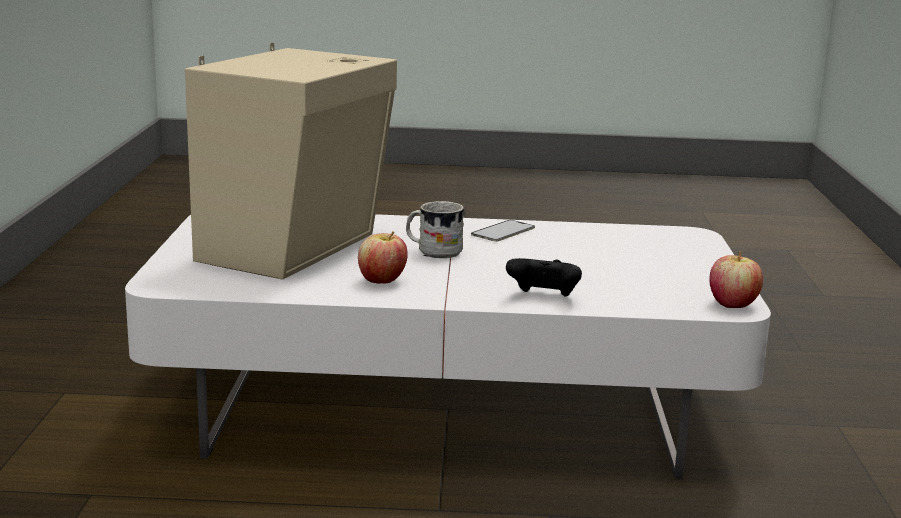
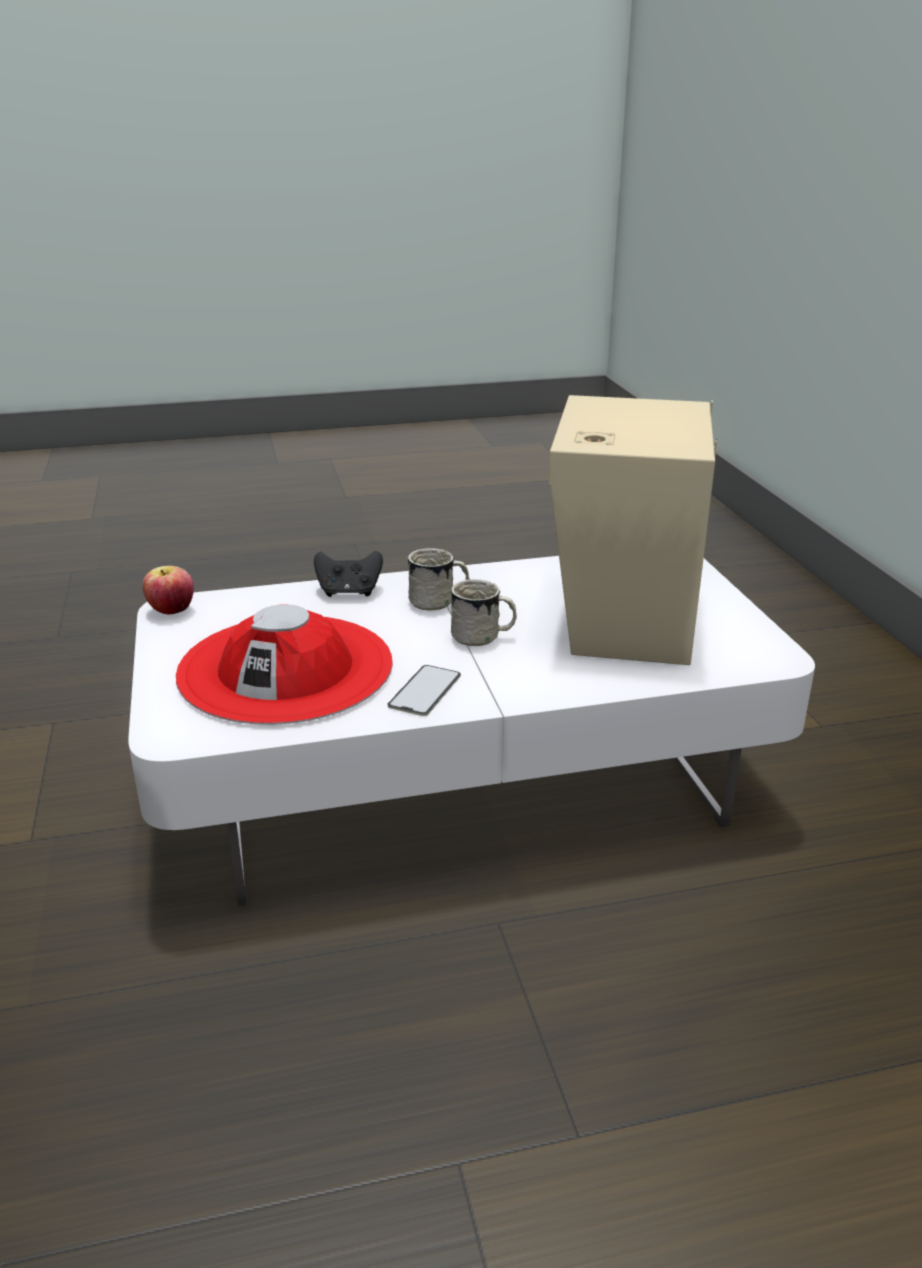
camera: 165 degrees right, 10 degrees up
apple [358,231,408,283] -> none
none -> red hat [176,604,393,725]
none -> white mug [408,548,469,611]

